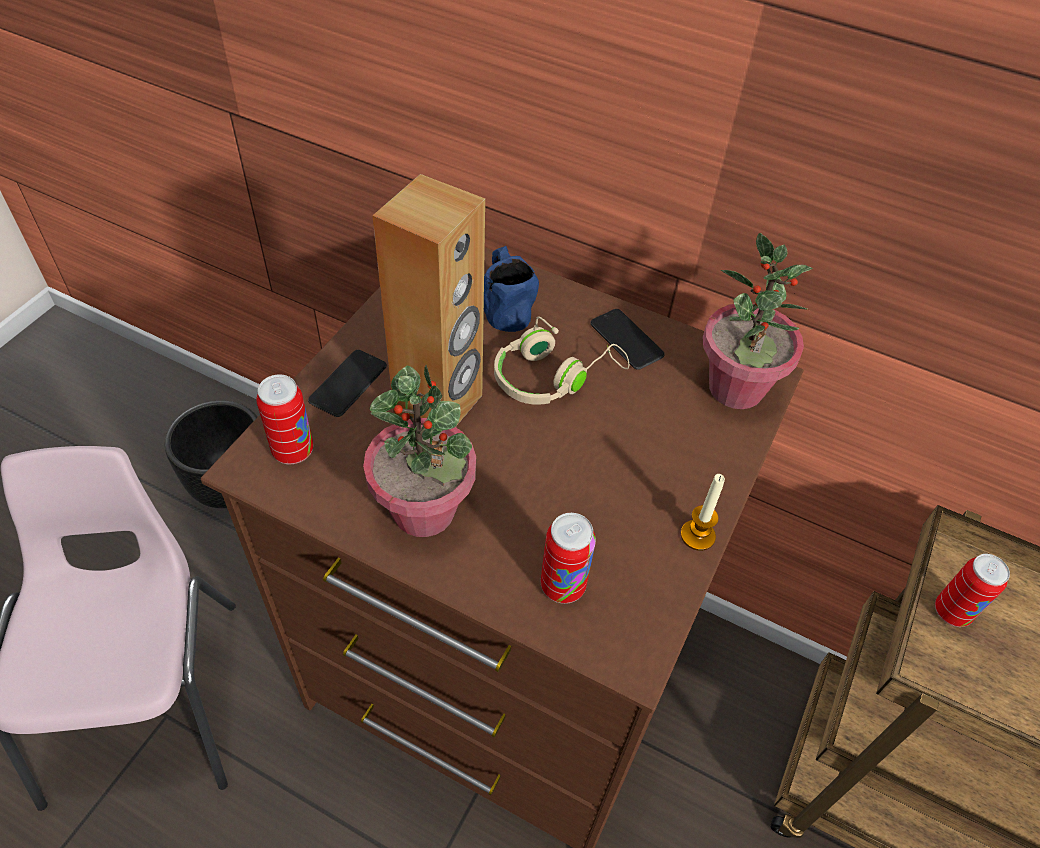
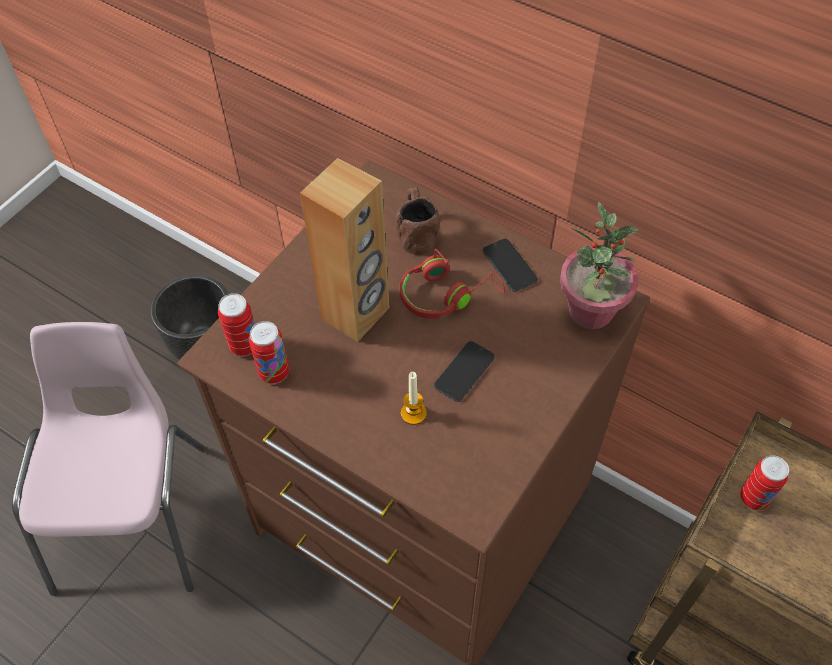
camera: 10 degrees right, 5 degrees up
phone [308,350,387,417] -> phone moved to [434,341,495,402]
potted plant [363,365,476,537] -> none
blue mug [484,246,539,332] -> brown mug [395,187,440,255]
beige headphones [494,316,629,405] -> red headphones [399,249,505,319]
can [541,513,596,604] -> can moved to [249,321,289,384]
candle [681,474,725,551] -> candle moved to [401,372,427,425]

